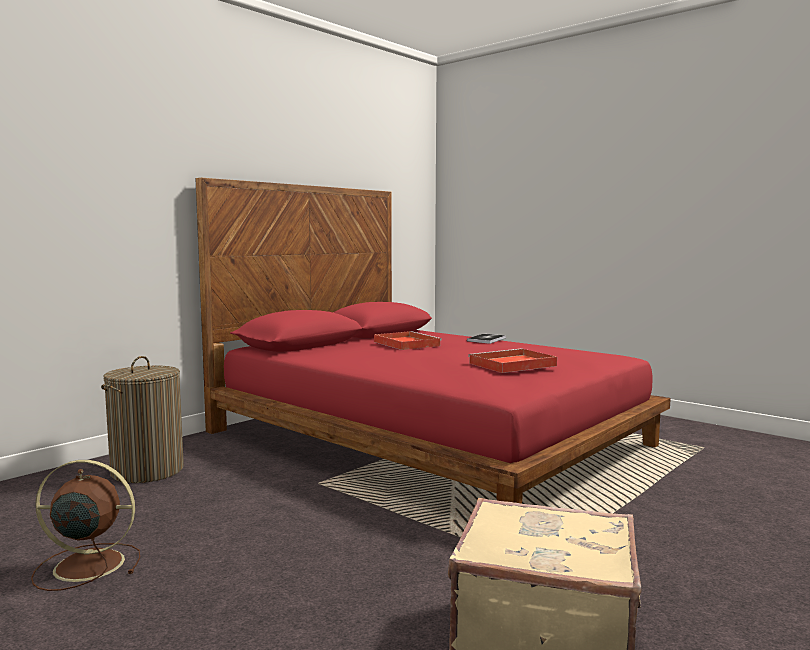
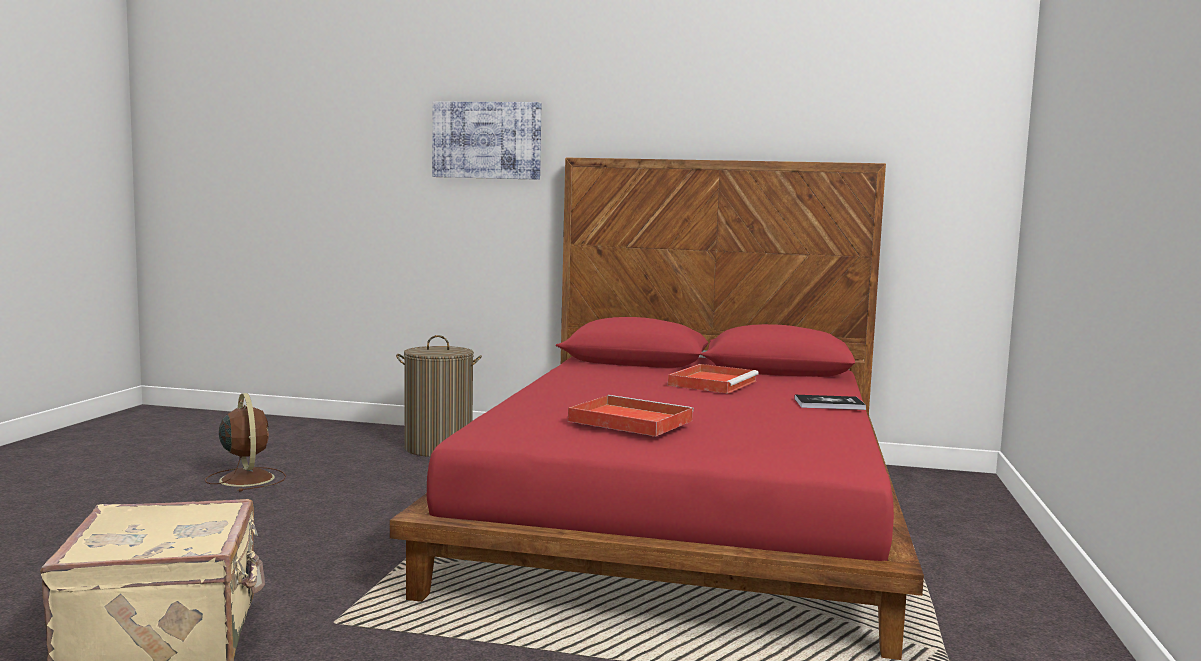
camera: 60 degrees right, 0 degrees up
none -> picture [432,102,542,180]

